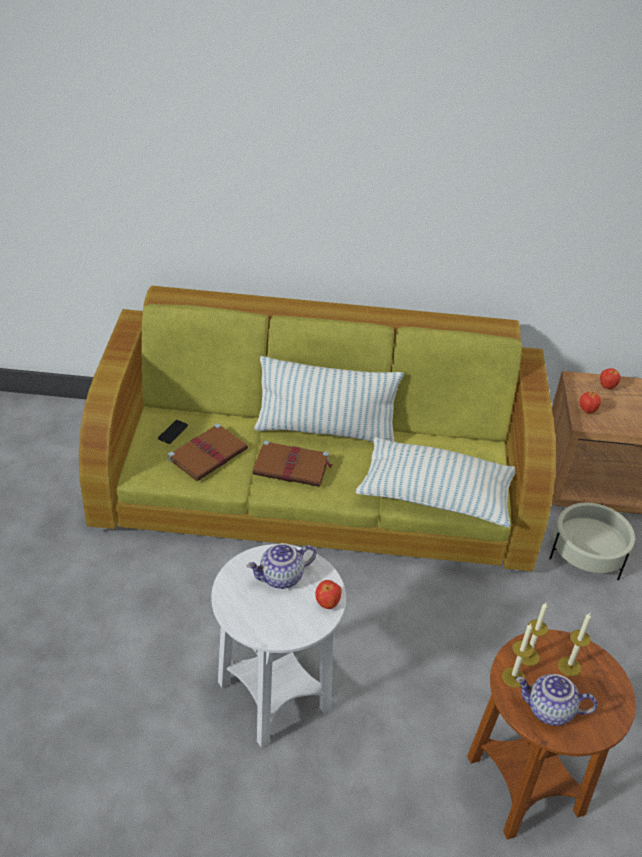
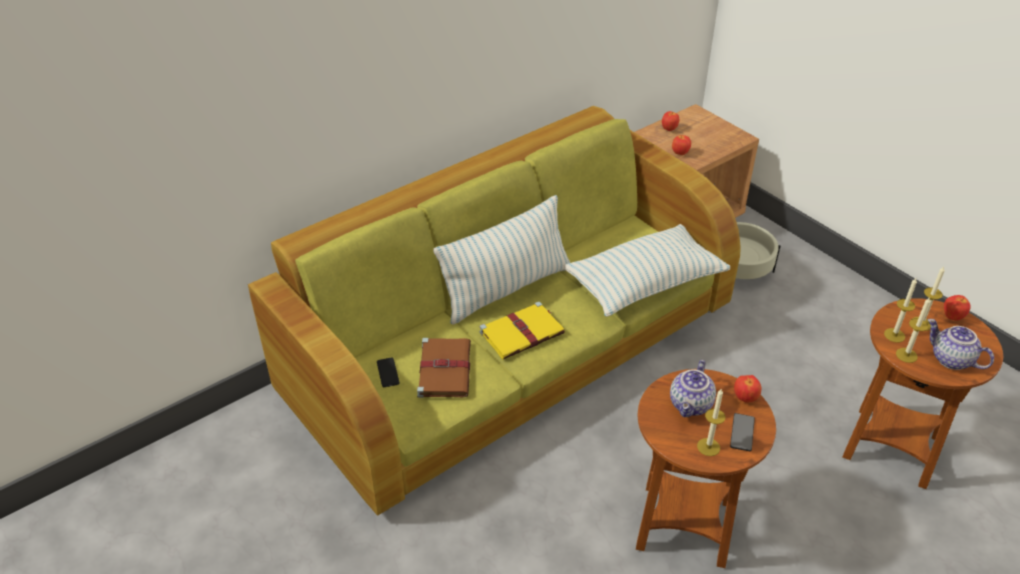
camera: 40 degrees left, 0 degrees up
white side table [211,544,346,748] -> brown side table [636,369,776,568]
brown book [253,440,333,487] -> yellow book [480,302,565,359]
teapot [516,674,597,726] -> teapot turned 75 degrees clockwise [928,319,994,370]
none -> candle [697,388,725,456]
none -> phone [730,413,755,451]
none -> apple [944,295,971,320]

